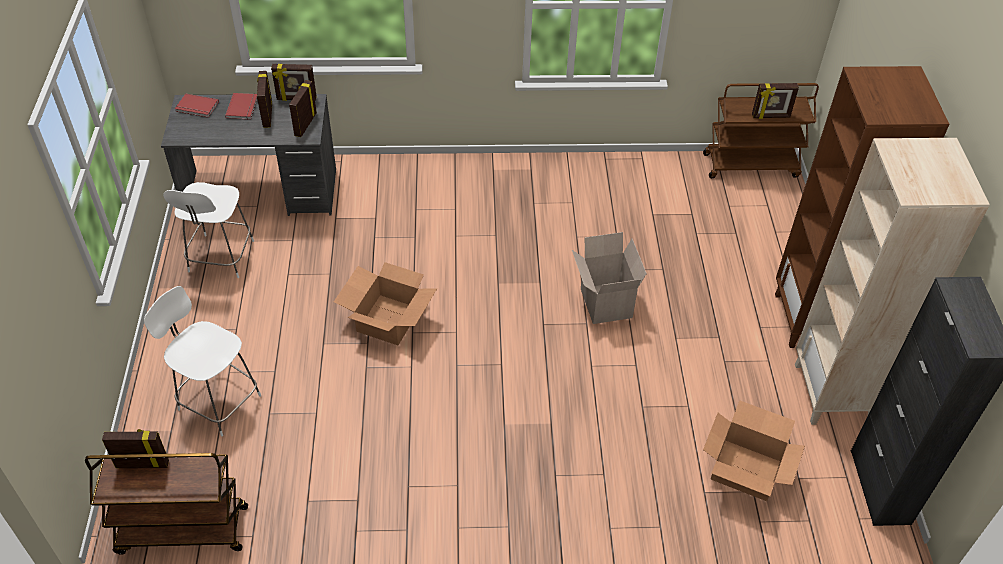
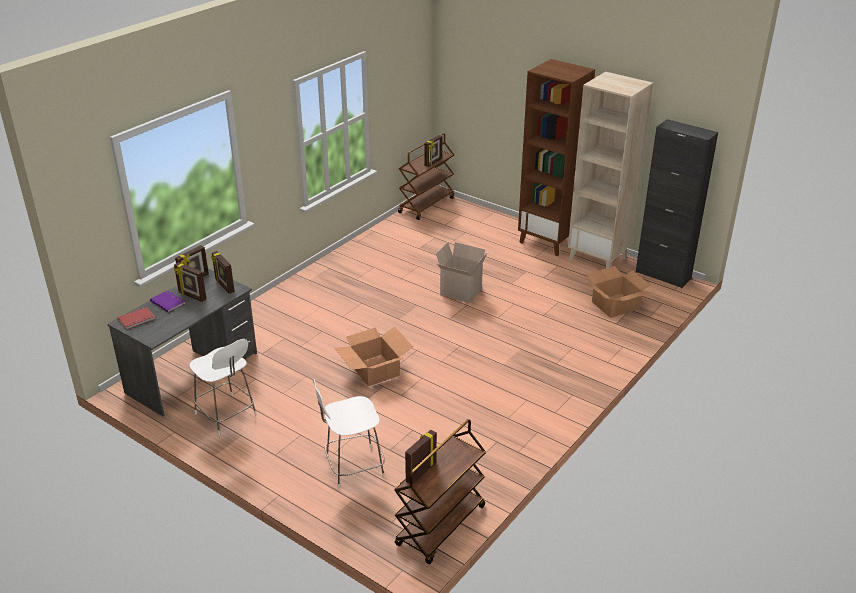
camera: 50 degrees left, 15 degrees down
red book [225,93,257,120] -> purple book [150,290,185,313]

